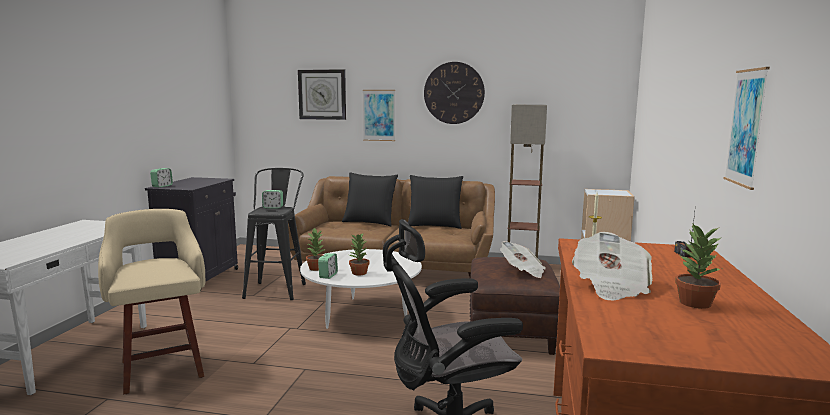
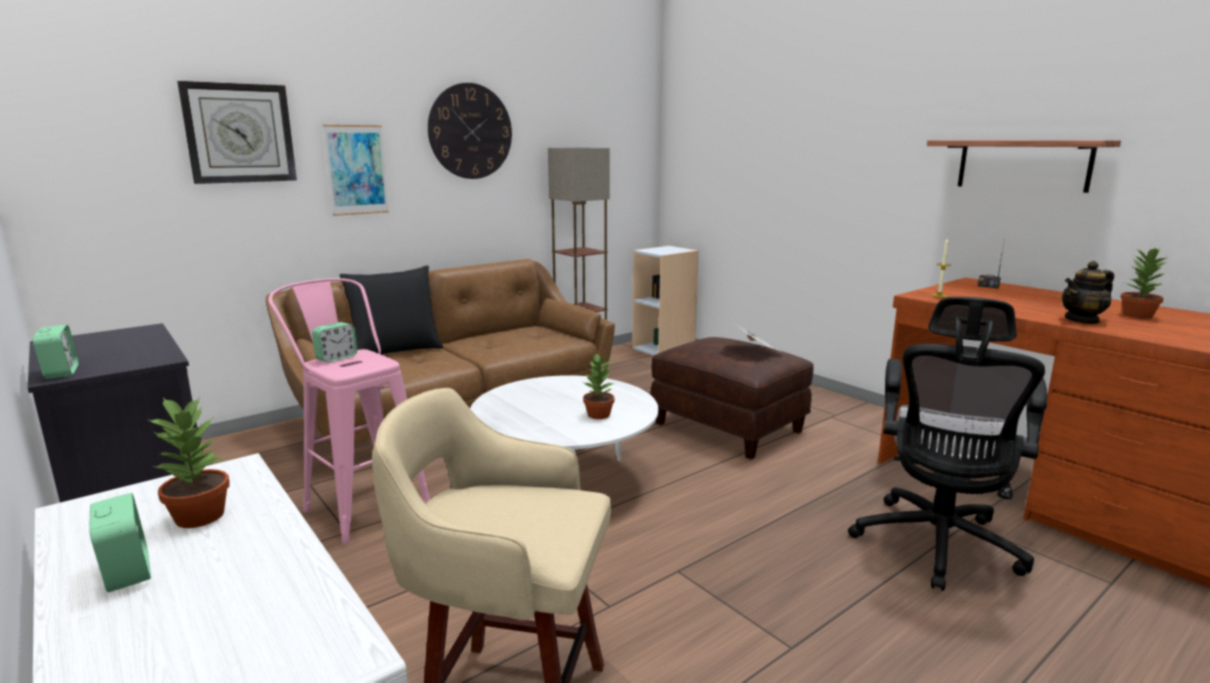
camera: 50 degrees left, 5 degrees up
black stool [242,168,306,300] -> pink stool [268,278,430,544]
potted plant [306,228,325,271] -> potted plant moved to [147,397,230,528]
alarm clock [318,253,338,279] -> alarm clock moved to [89,493,151,592]
black pillow [408,175,463,229] -> none
newspaper [572,232,652,300] -> teapot [1061,261,1114,324]
picture [724,67,770,190] -> shelf [927,140,1121,193]

